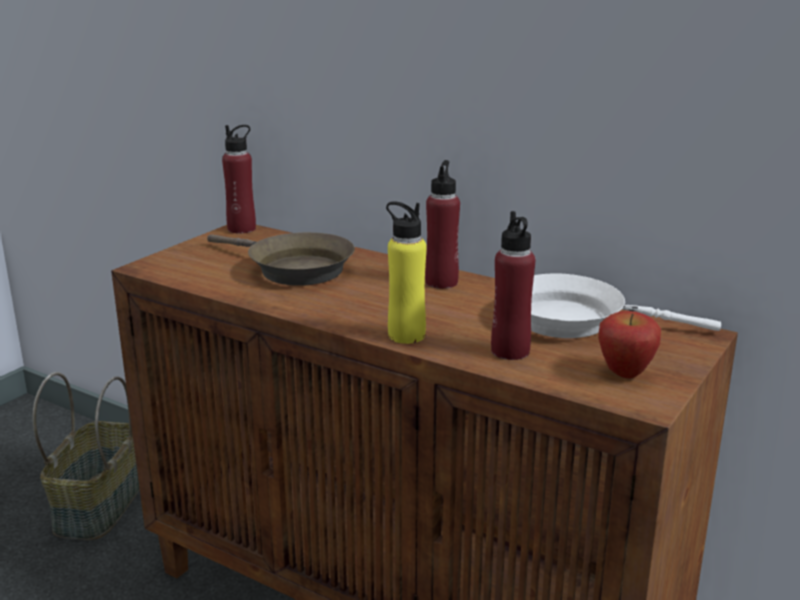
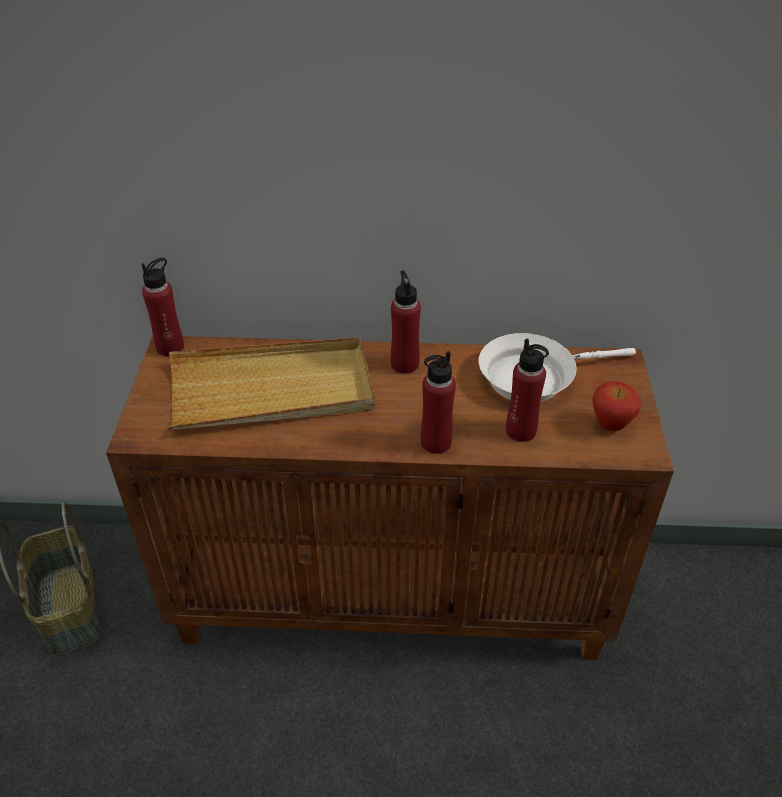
camera: 30 degrees left, 20 degrees up
brown frying pan [207,232,355,286] -> beige tray [168,337,375,430]
yellow bottle [386,201,427,344] -> red bottle [420,351,456,454]

